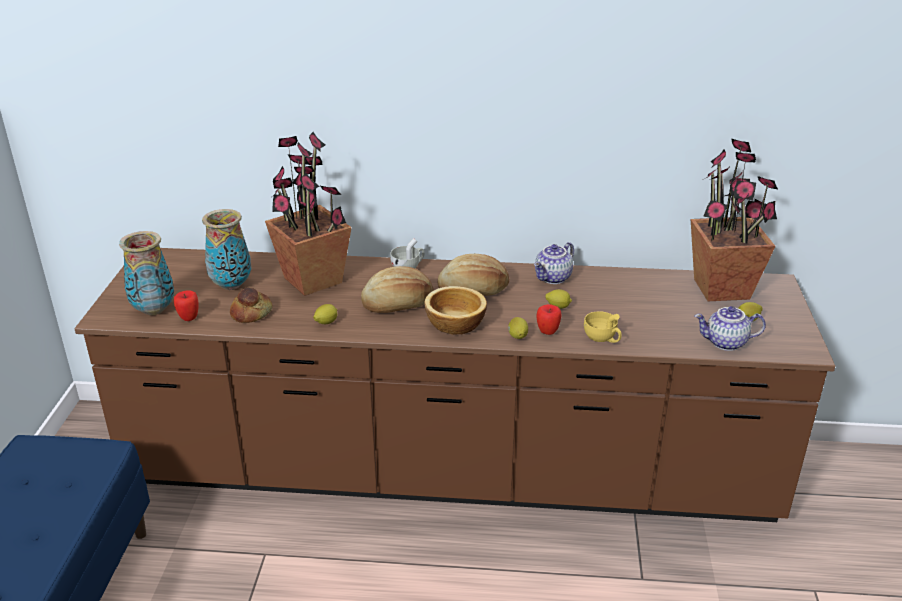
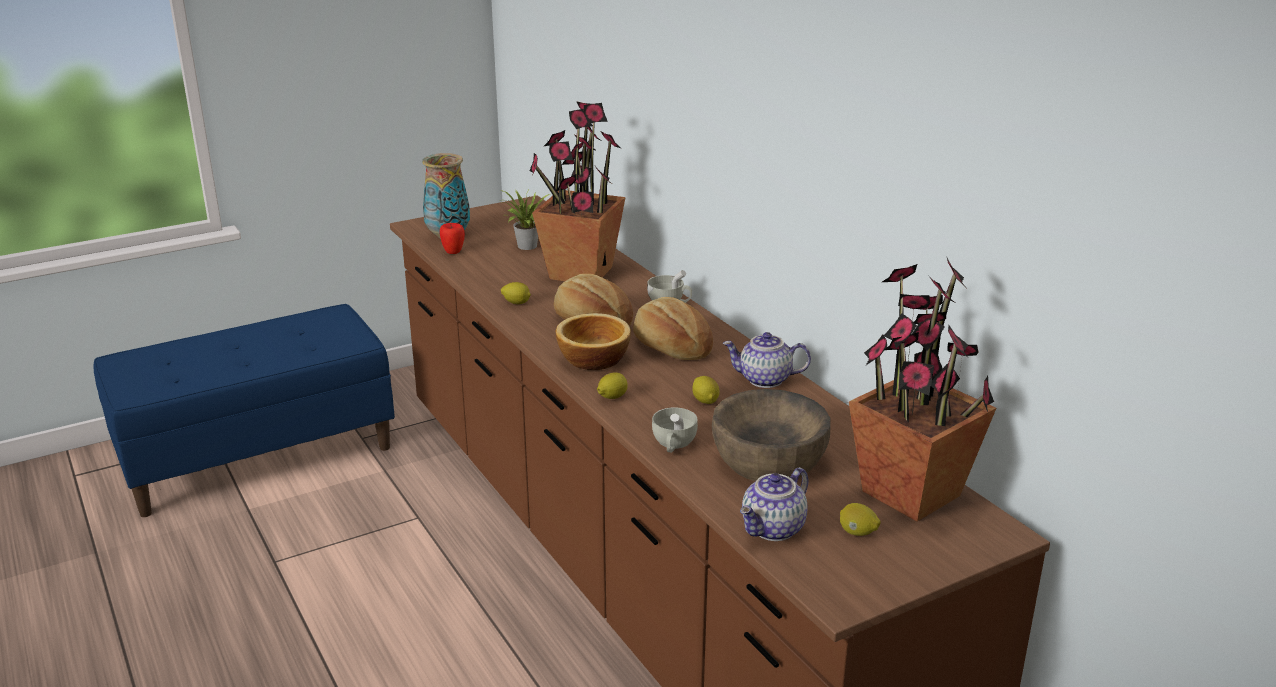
camera: 55 degrees right, 5 degrees down
vase [202,209,251,290] -> potted plant [500,190,550,250]
bread [230,287,273,323] -> none
apple [536,304,561,335] -> none
yellow cup [584,311,622,343] -> white cup [652,408,698,453]
teapot [694,306,766,351] -> teapot turned 105 degrees counterclockwise [740,467,809,541]
none -> brown bowl [712,389,831,481]

